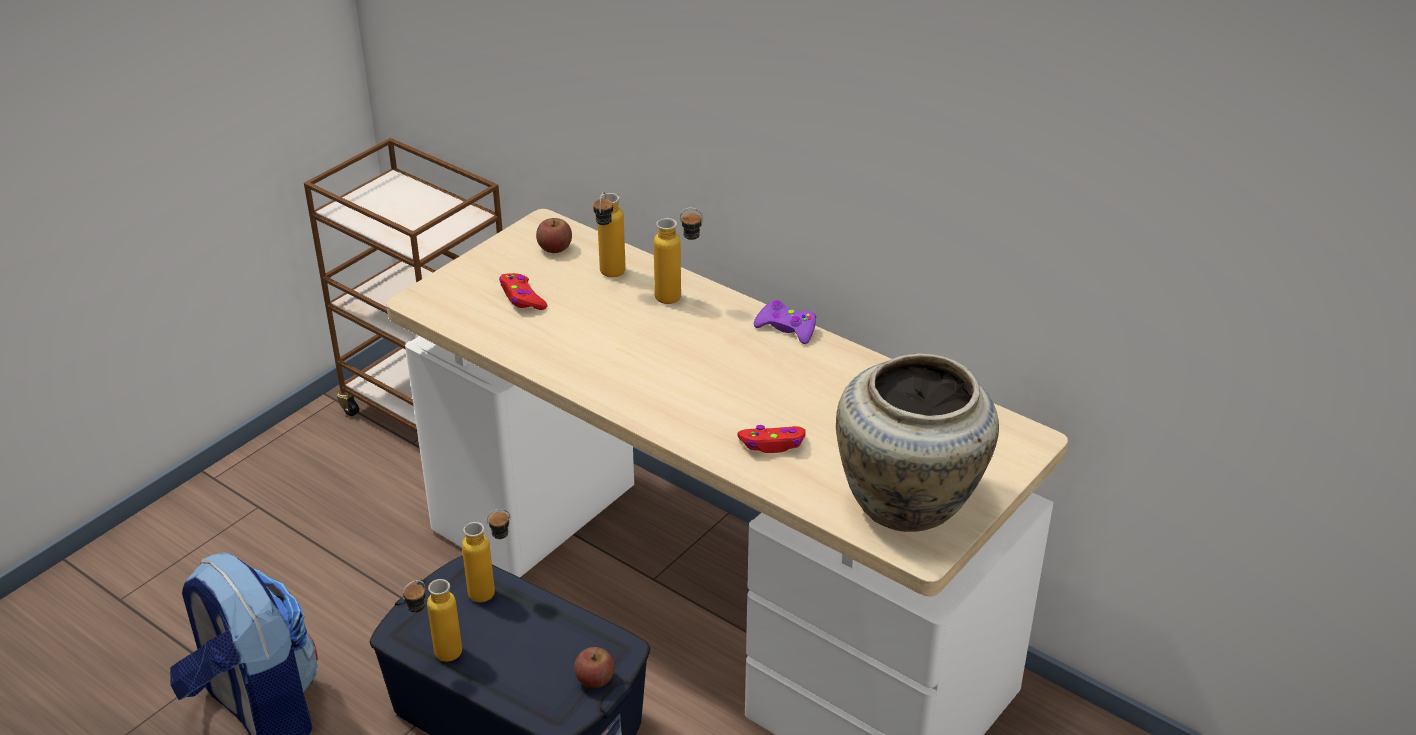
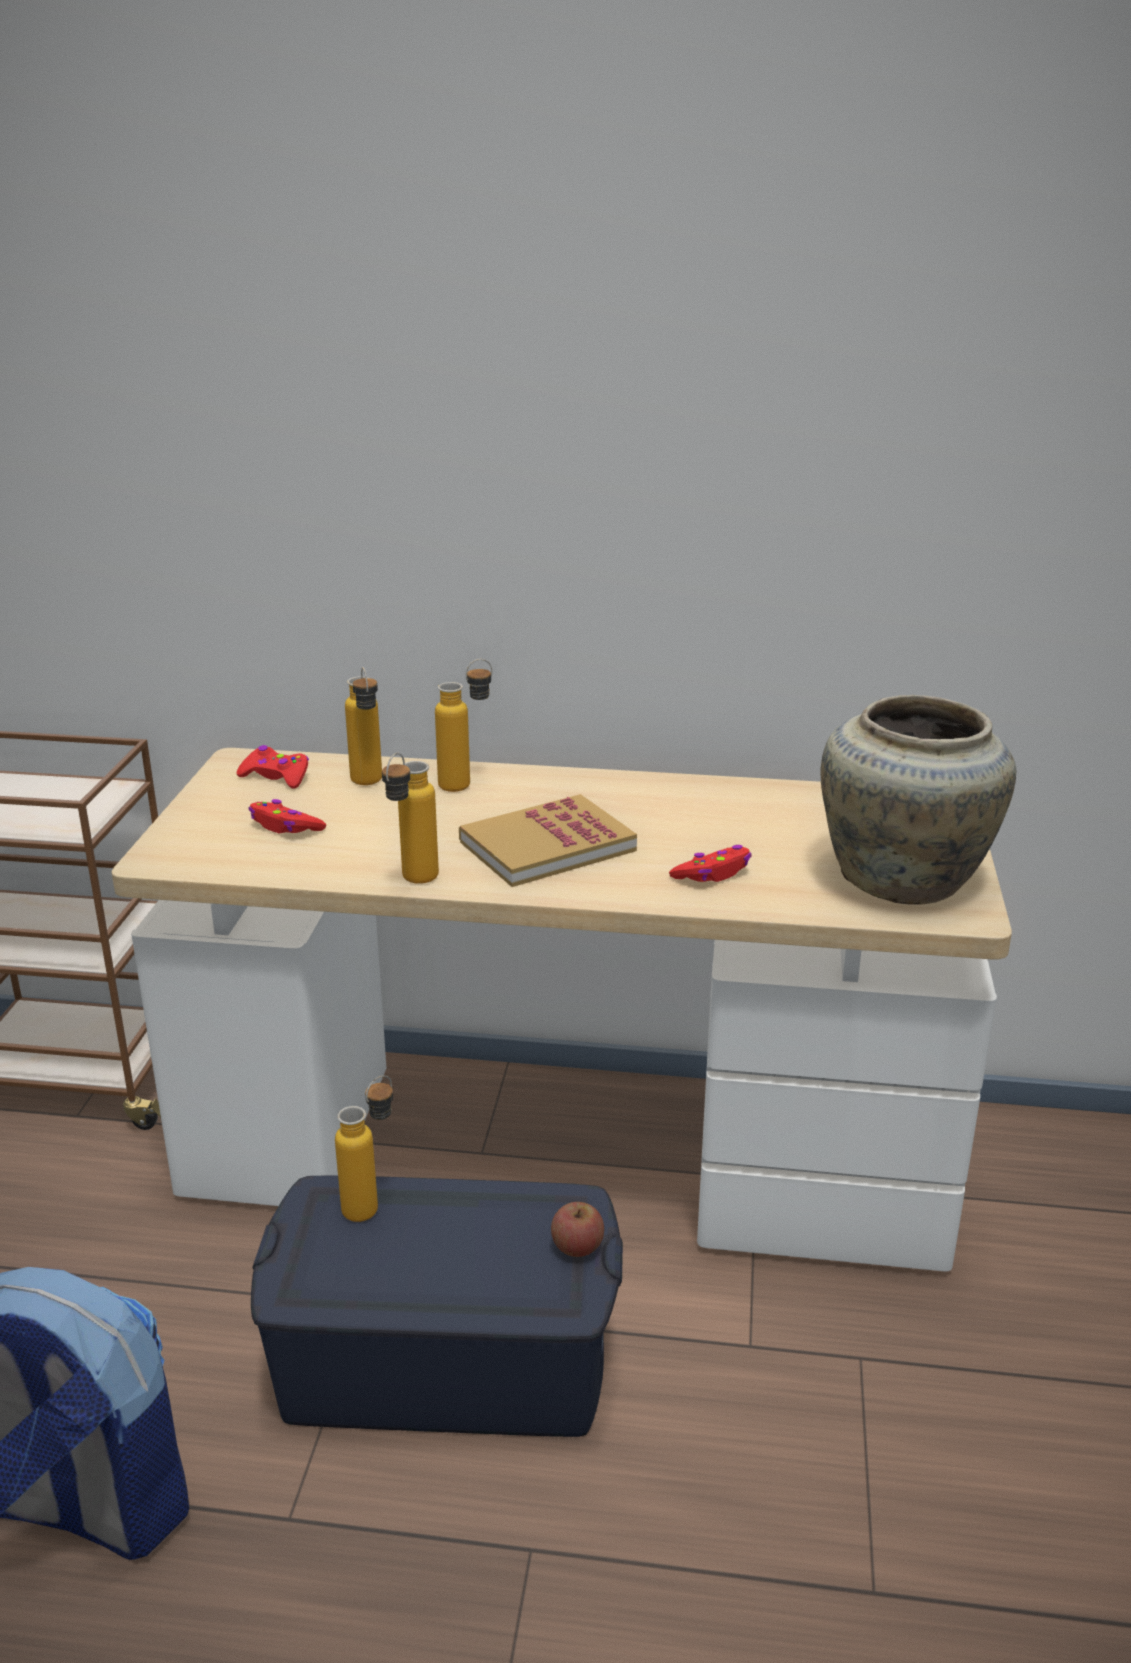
camera: 30 degrees left, 10 degrees down
bottle [402,579,462,662] -> bottle moved to [382,753,439,884]
apple [536,218,572,253] -> red game controller [237,745,309,789]
purple game controller [754,300,816,344] -> none
none -> book [459,794,637,887]

